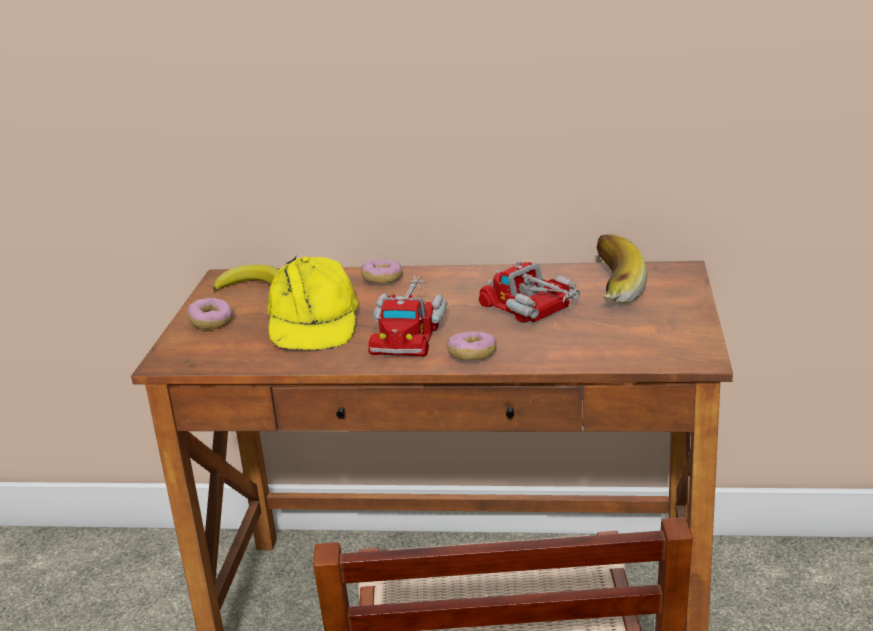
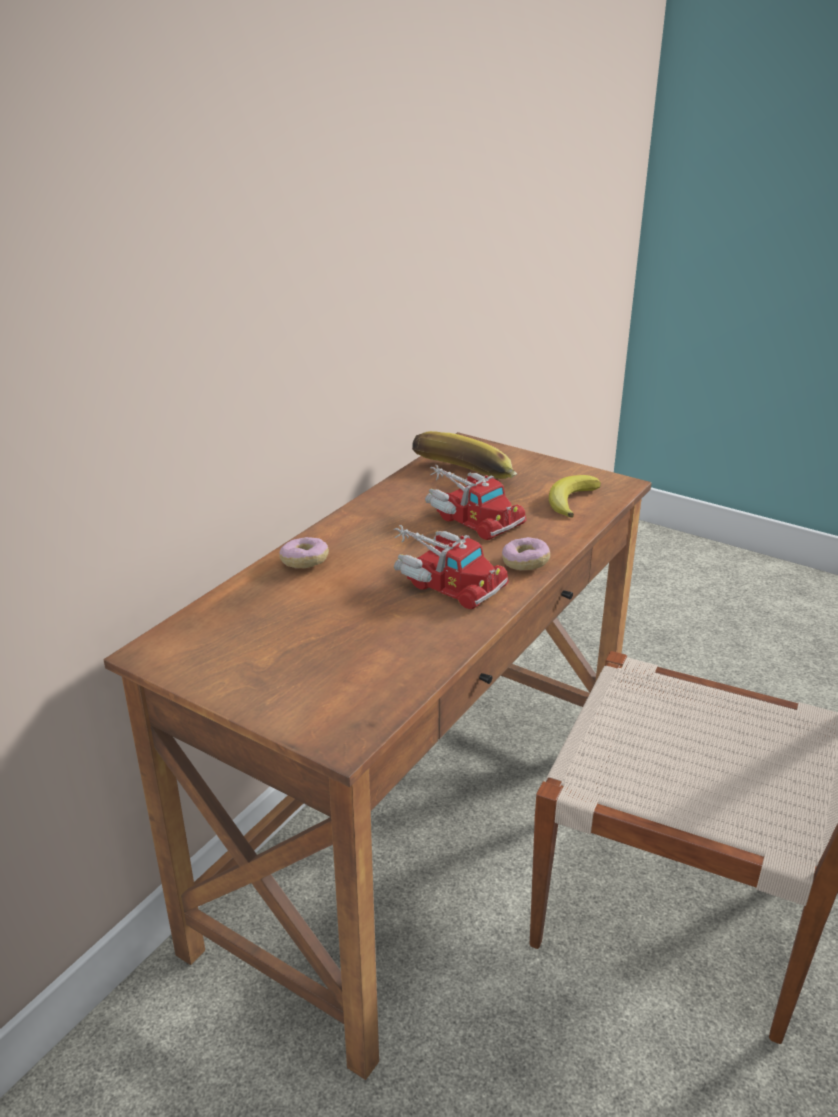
camera: 65 degrees left, 5 degrees up
donut [187,298,233,329] -> none
banana [213,265,279,292] -> banana moved to [549,475,601,518]
yellow cap [267,256,359,350] -> none
toy truck [479,260,580,322] -> toy truck turned 120 degrees counterclockwise [425,465,526,540]

